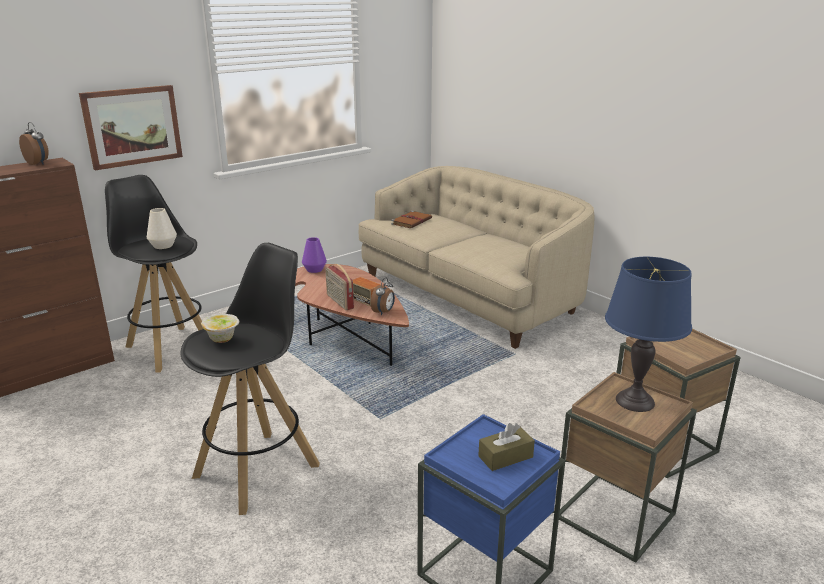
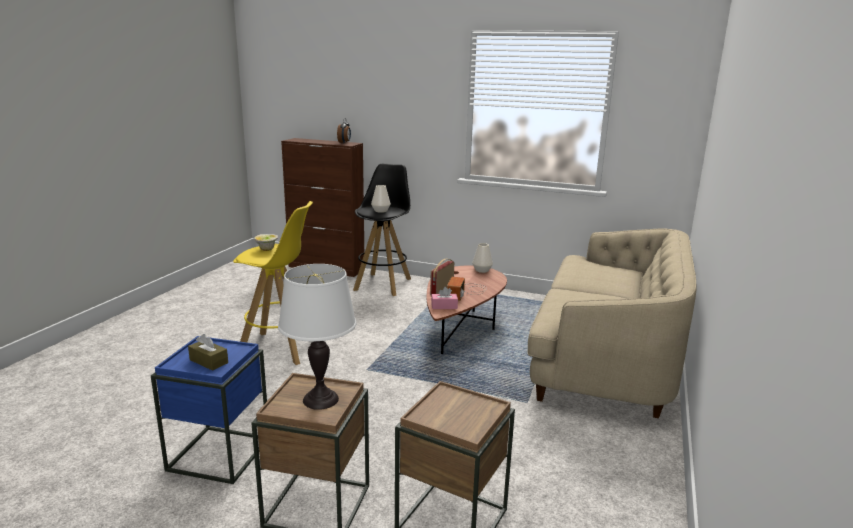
camera: 60 degrees right, 5 degrees down
picture [79,85,183,170] -> none
black stool [181,243,320,515] -> yellow stool [233,201,313,365]
purple vase [302,237,327,273] -> white vase [472,243,493,273]
alarm clock [371,278,395,316] -> pink tissue box [431,287,458,309]
brown book [391,211,432,228] -> none
blue table lamp [605,257,692,412] -> white table lamp [278,264,357,410]

